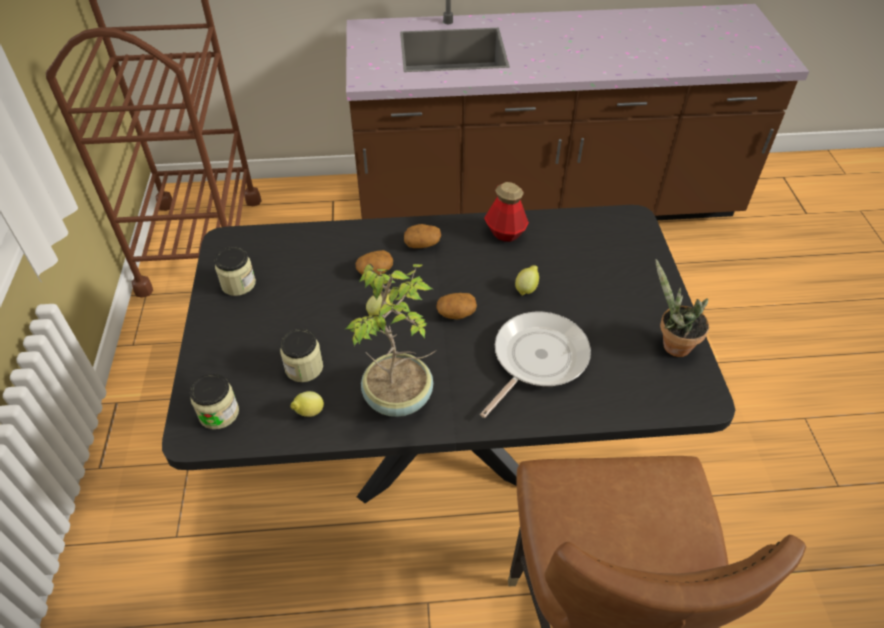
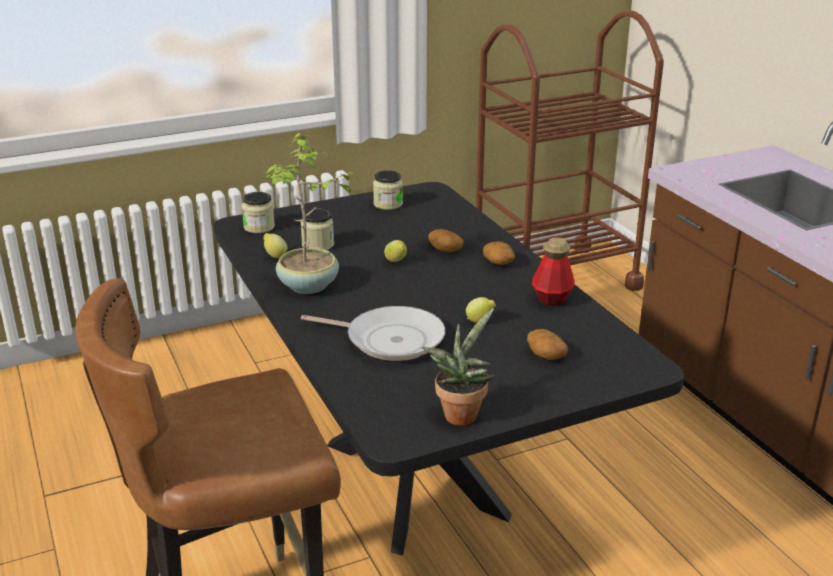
camera: 70 degrees right, 20 degrees down
potato [436,293,477,319] -> potato moved to [527,329,568,360]

